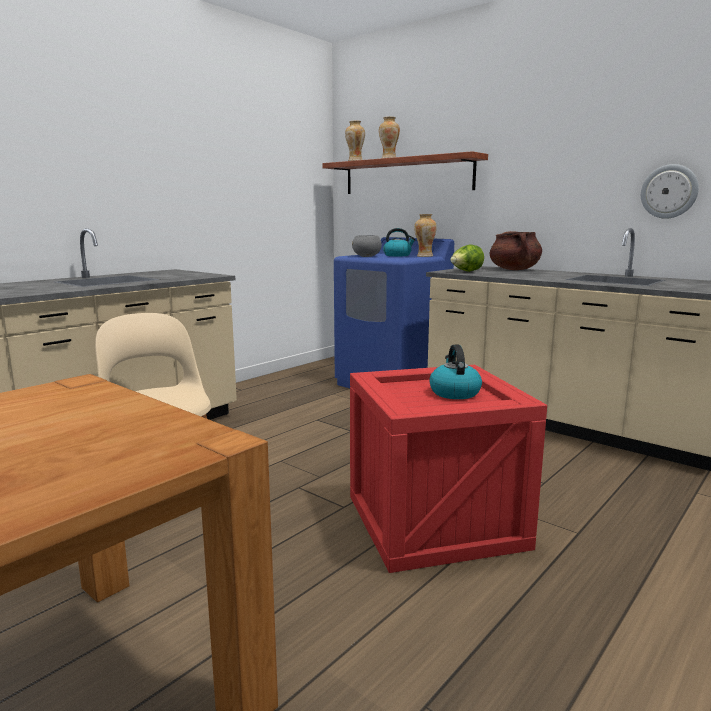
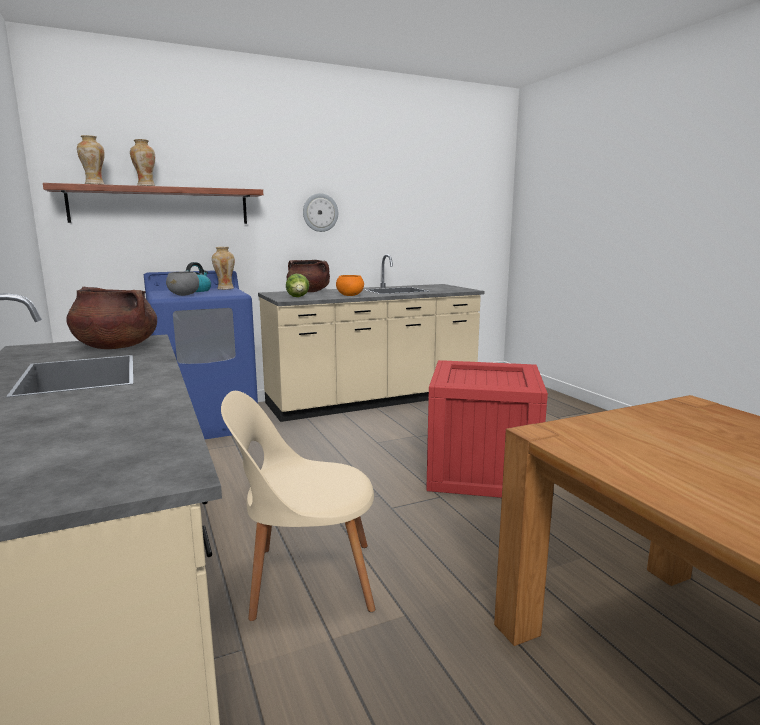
camera: 65 degrees left, 0 degrees up
kettle [429,345,482,399] -> none
wall clock [641,164,699,219] -> wall clock moved to [303,193,338,232]
none -> brown cooking pot [66,286,157,349]
none -> orange bowl [336,275,364,296]

